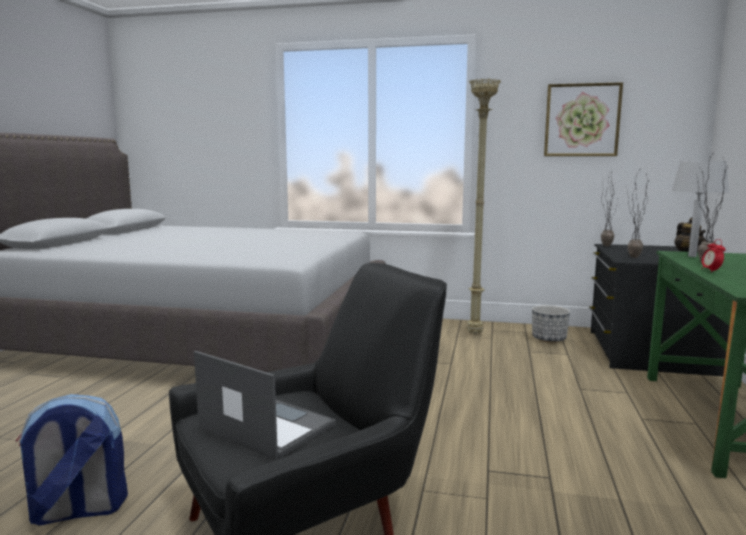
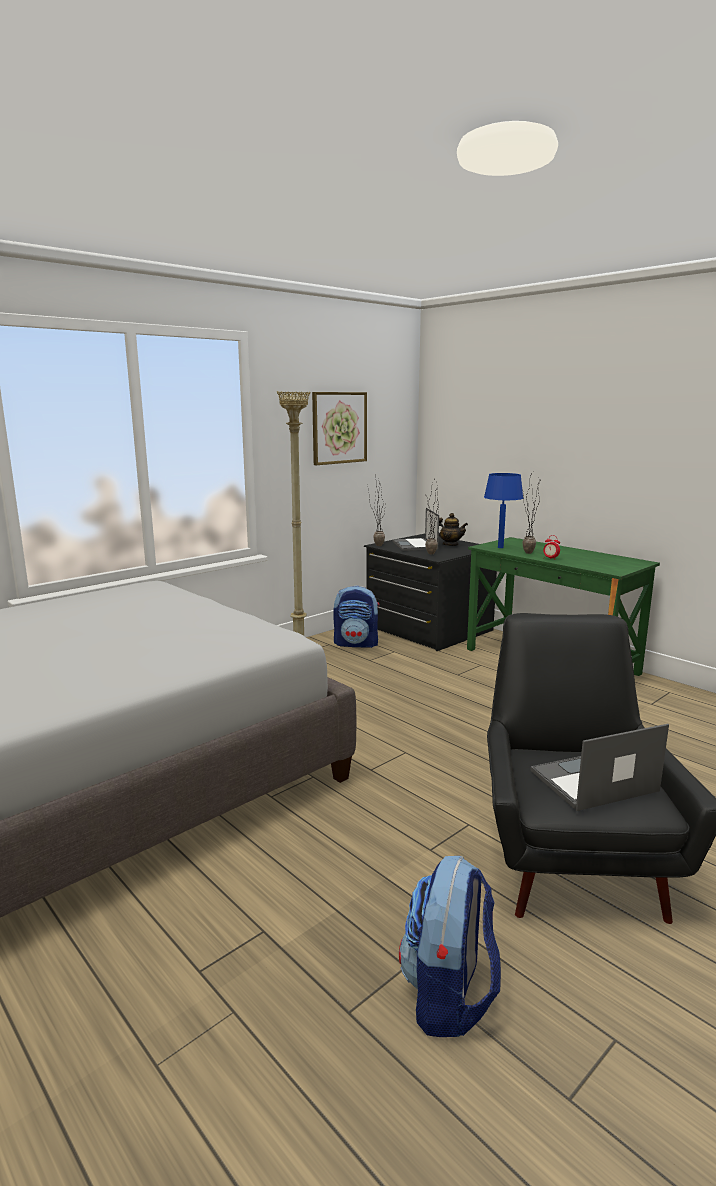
camera: 55 degrees left, 5 degrees up
planter [532,305,570,343] -> backpack [333,586,380,648]
grey table lamp [671,161,729,257] -> blue table lamp [484,473,523,548]
none -> laptop [392,508,439,551]

